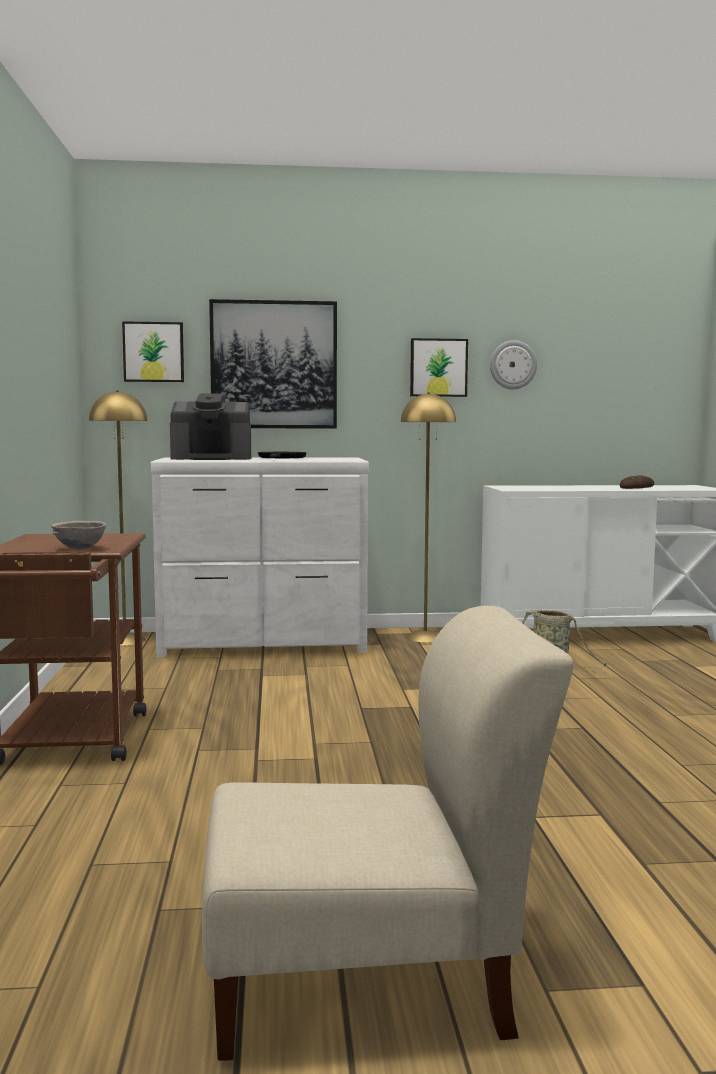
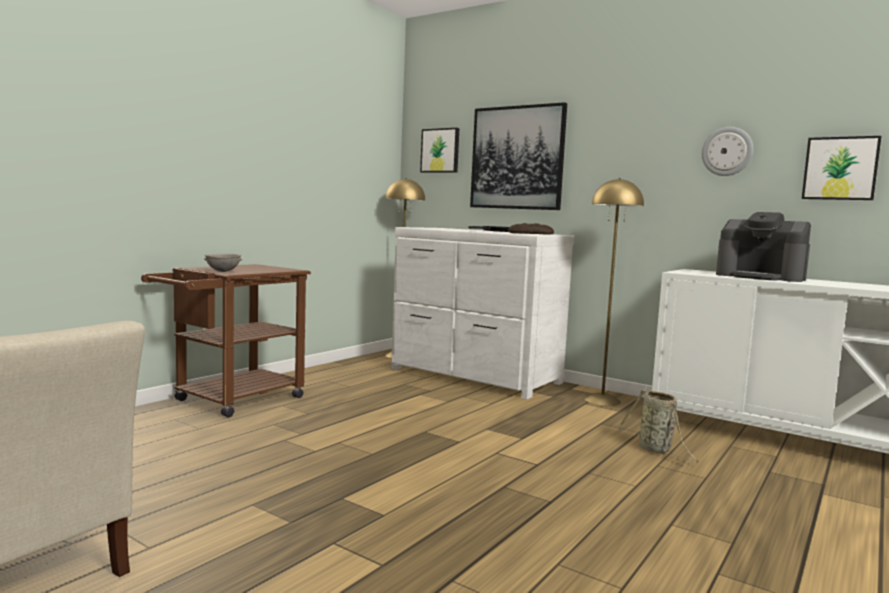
camera: 40 degrees right, 0 degrees up
coffee machine [170,393,251,460] -> coffee machine moved to [716,212,811,282]
picture [410,338,468,397] -> picture moved to [802,136,882,200]
bread [620,475,654,489] -> bread moved to [508,223,554,234]

